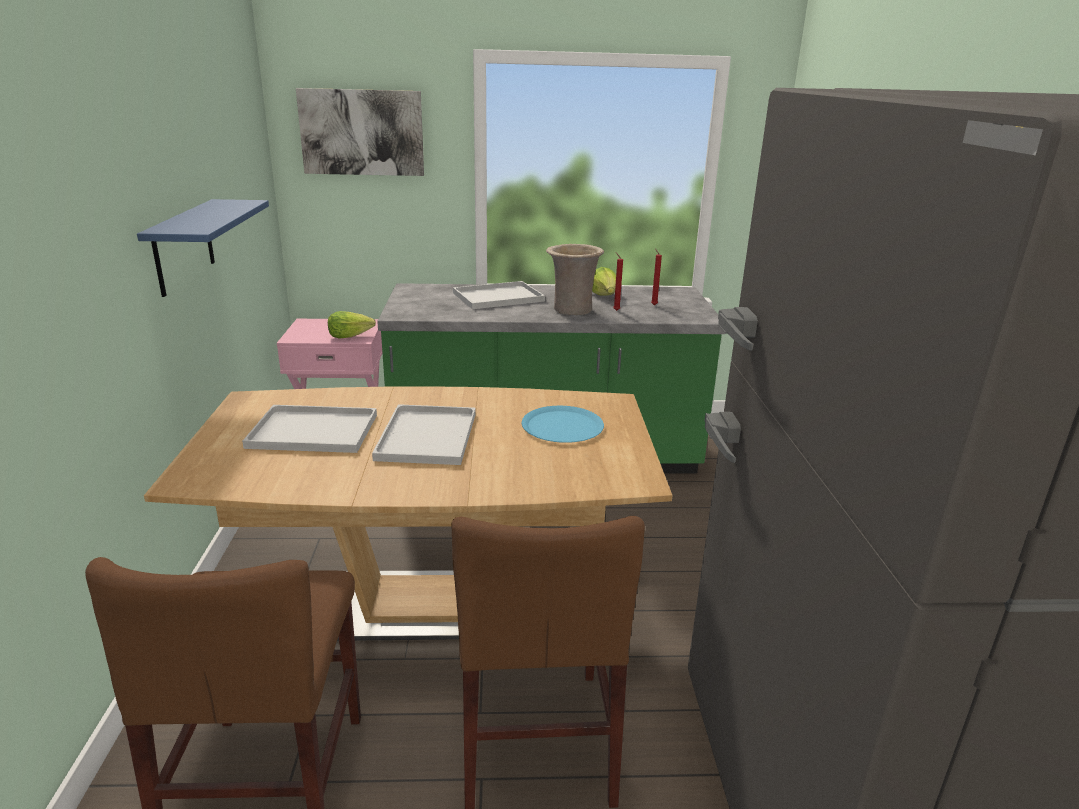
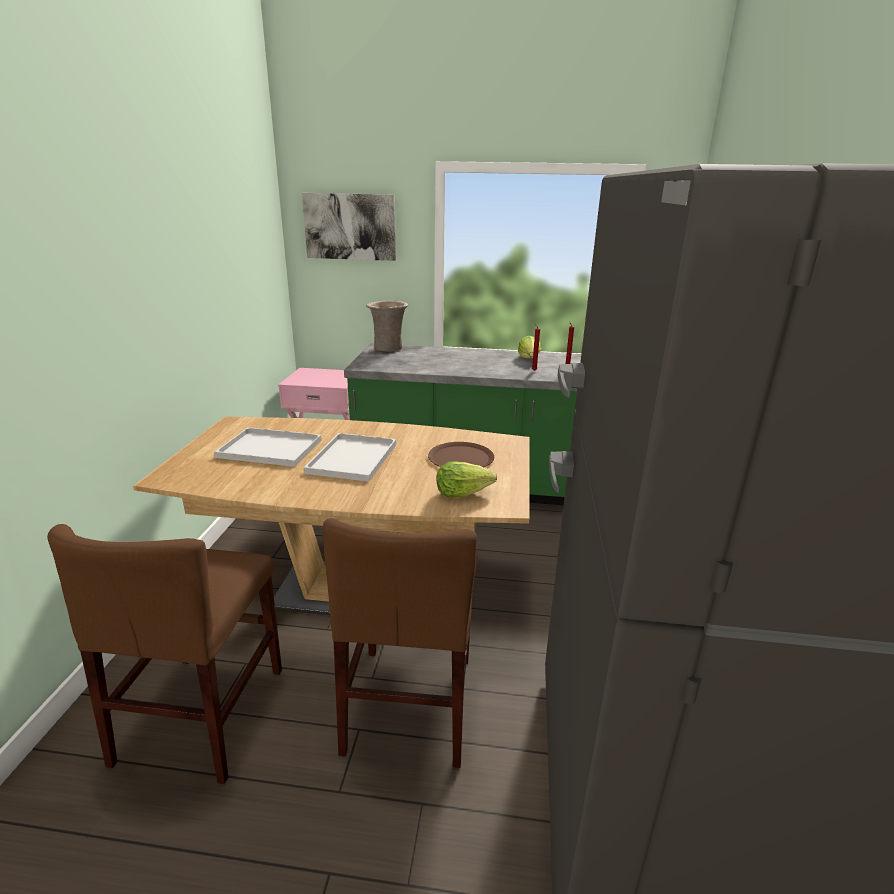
camera: 10 degrees right, 0 degrees up
blue shelf [137,199,269,297] -> none
lettuce [328,311,376,338] -> lettuce moved to [437,461,497,498]
white tray [453,281,545,309] -> none
blue plate [522,406,604,443] -> brown plate [428,442,494,467]
beige vase [546,244,604,315] -> beige vase moved to [366,301,408,352]

